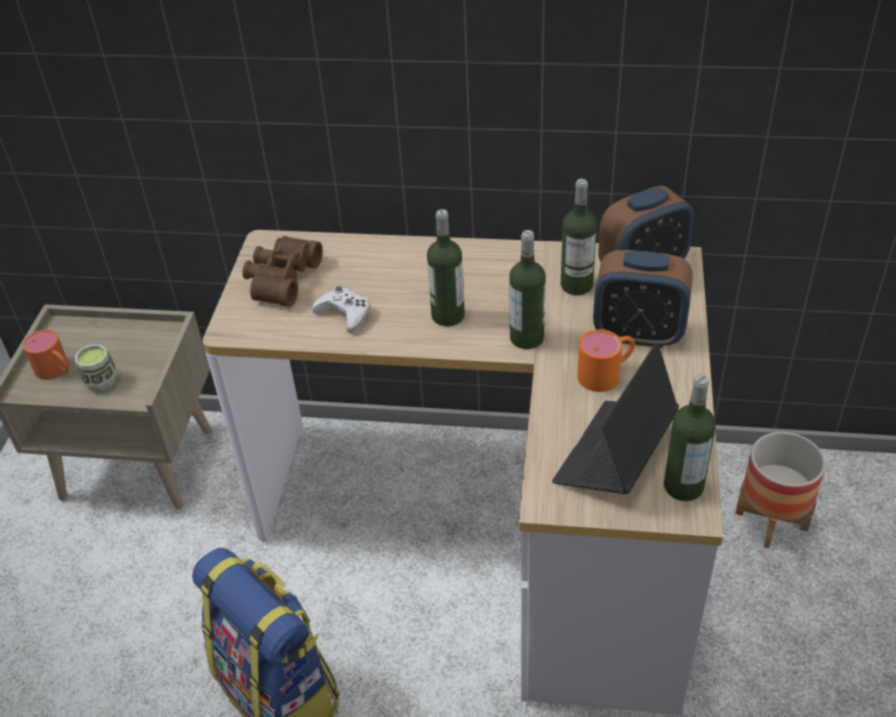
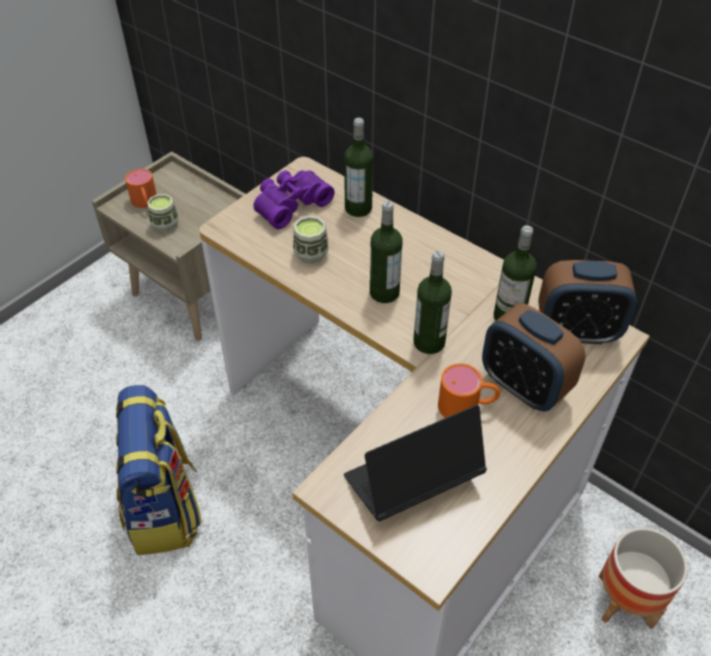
camera: 30 degrees right, 5 degrees up
brown binoculars [242,236,323,307] -> purple binoculars [253,170,335,229]
white game controller [312,286,370,333] -> cup [293,216,329,264]
bottle [664,375,716,501] -> bottle moved to [344,118,373,217]

